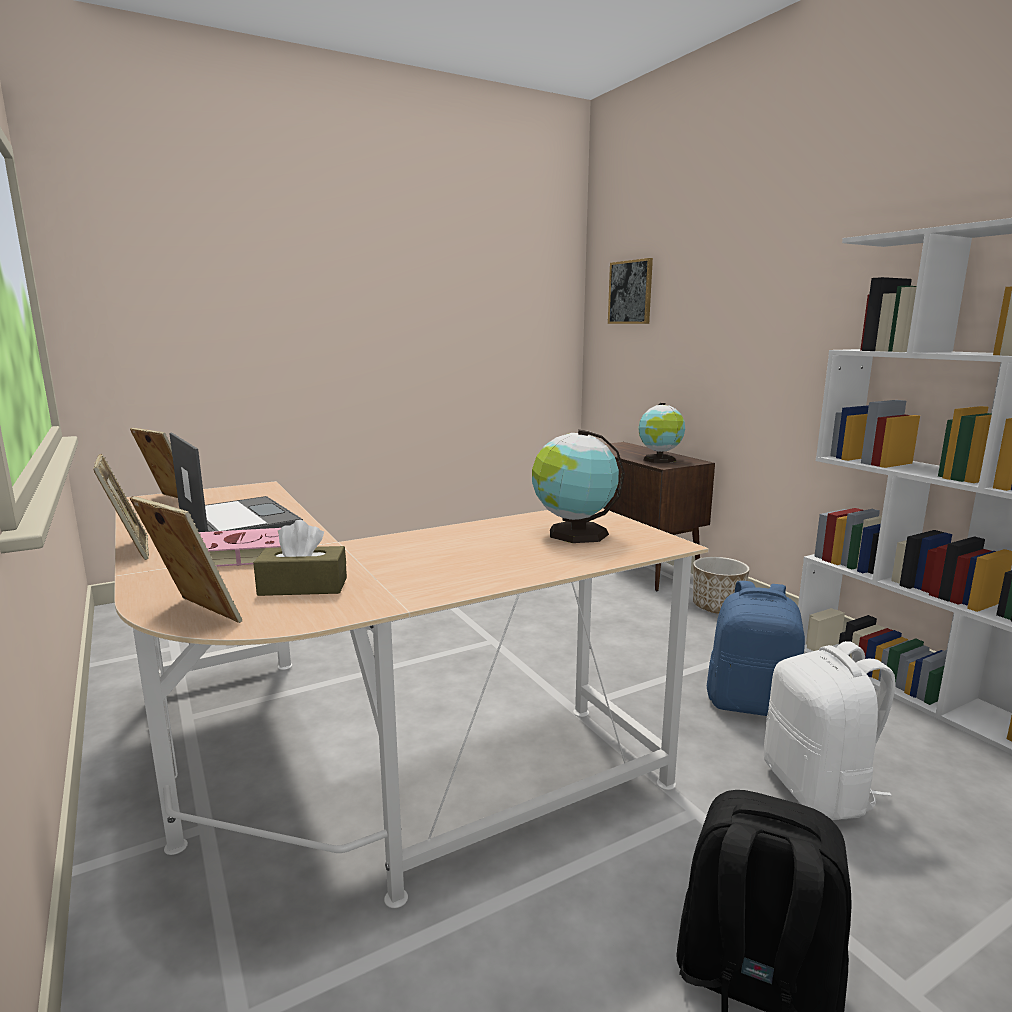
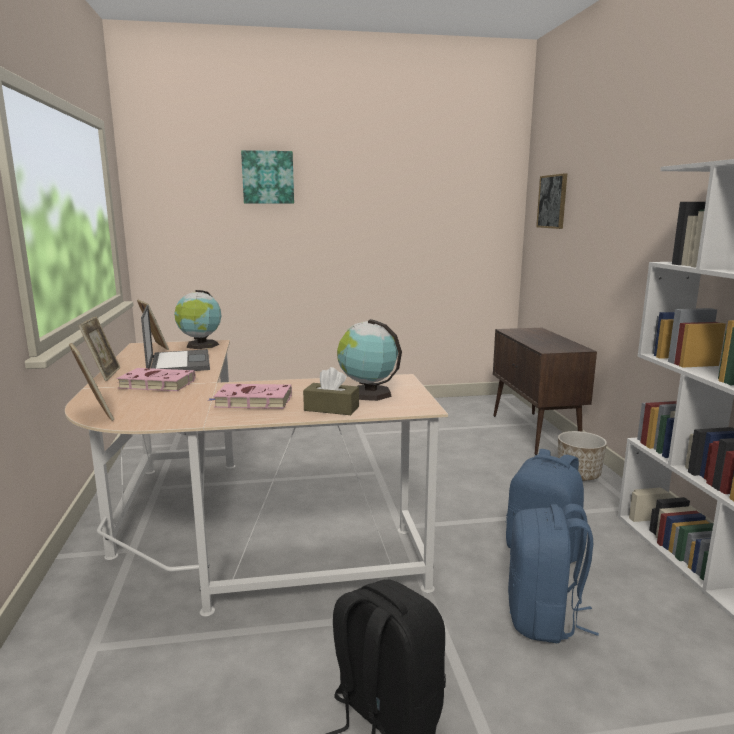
camera: 20 degrees right, 0 degrees up
brown tissue box [253,520,347,596] -> brown tissue box moved to [303,367,359,415]
globe [638,403,685,463] -> globe moved to [174,290,221,349]
white backpack [764,641,896,820] -> blue backpack [508,504,599,643]
none -> pink book [207,384,292,409]
none -> picture [241,150,294,204]

